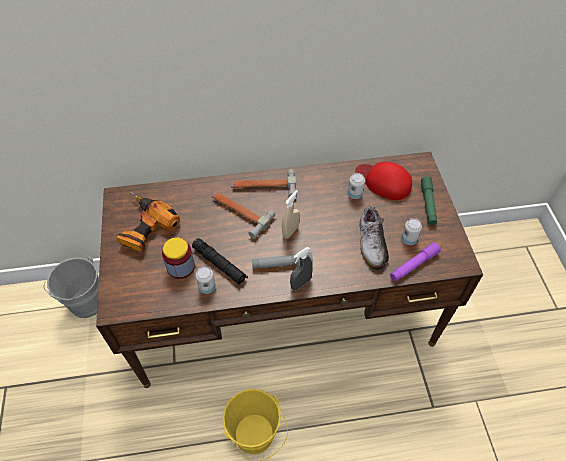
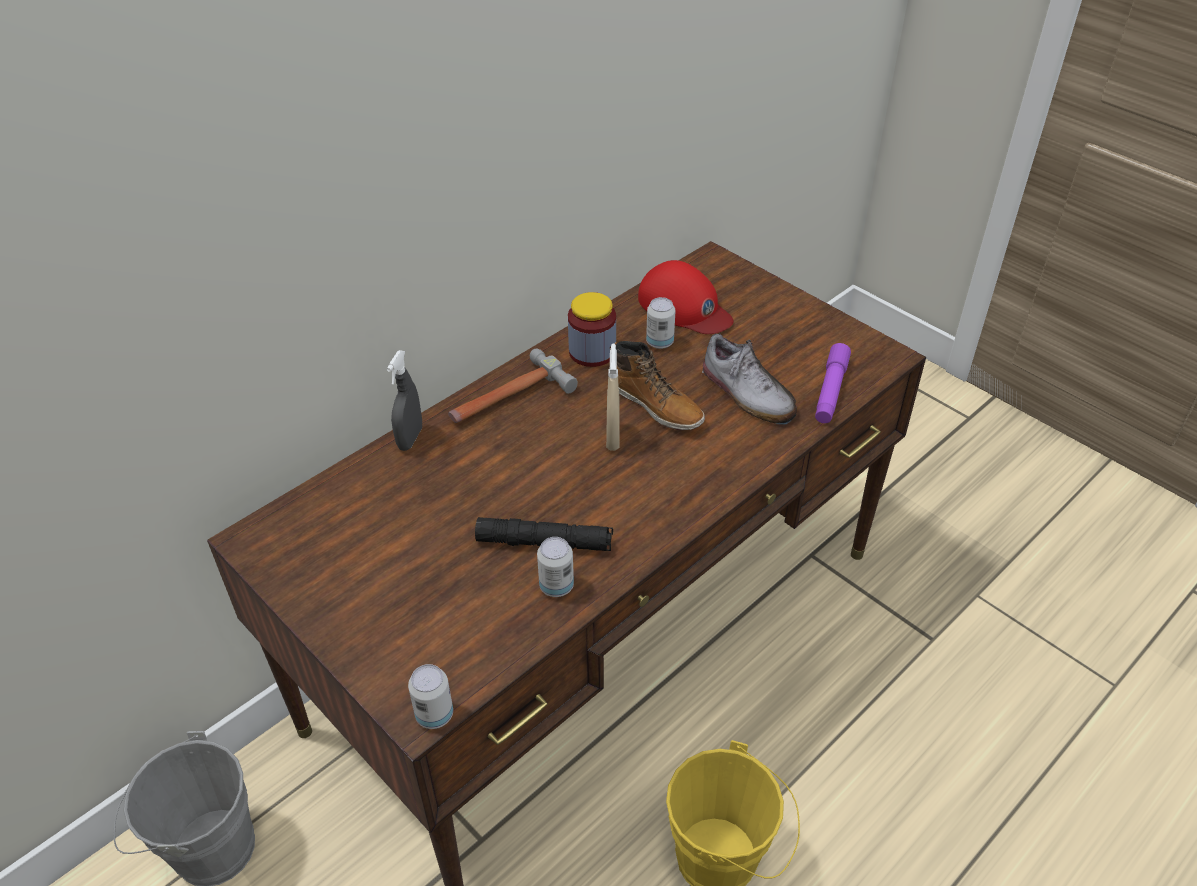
camera: 35 degrees left, 10 degrees down
power drill [117,192,180,253] -> none
jar [162,237,195,279] -> jar moved to [568,292,616,367]
hammer [211,191,275,239] -> none
grey flashlight [252,252,313,269] -> none
grey spray bottle [290,247,313,290] -> grey spray bottle moved to [387,350,422,451]
red cap [355,162,412,200] -> red cap turned 135 degrees counterclockwise [638,260,733,334]
can [401,218,422,245] -> can moved to [408,664,453,729]
green flashlight [421,176,437,225] -> none
none -> boot [610,341,705,430]

